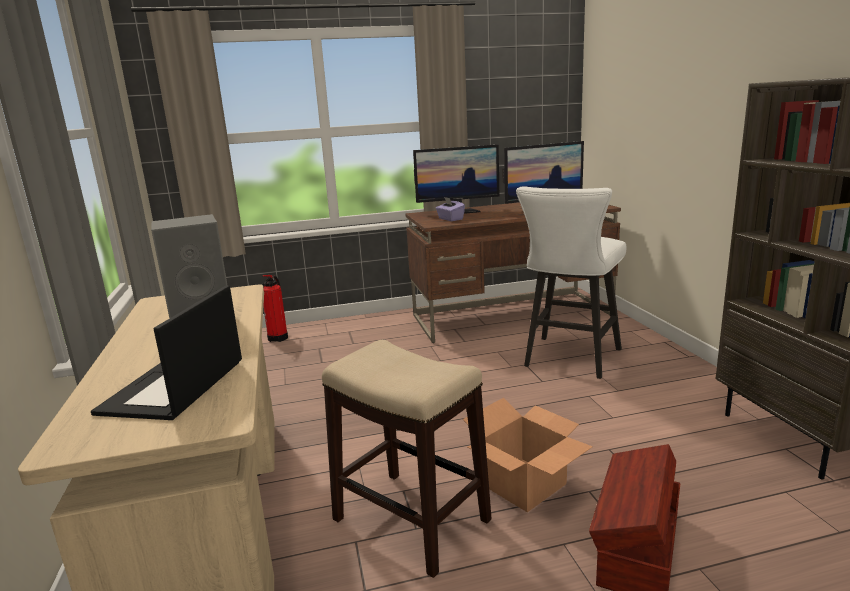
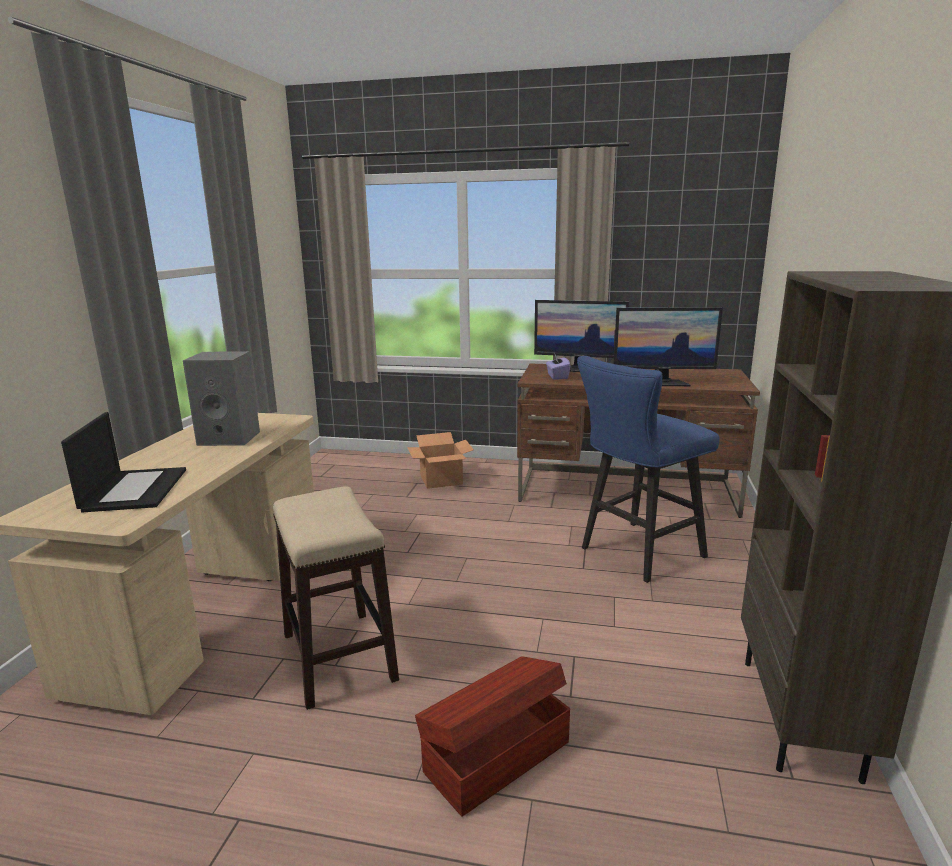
camera: 25 degrees right, 0 degrees up
laptop [91,286,242,420] -> laptop turned 135 degrees clockwise [61,412,186,513]
fire extinguisher [263,275,288,342] -> none
cardboard box [463,398,593,512] -> cardboard box moved to [407,432,474,489]
white stool [516,186,627,379] -> blue stool [577,356,719,583]

